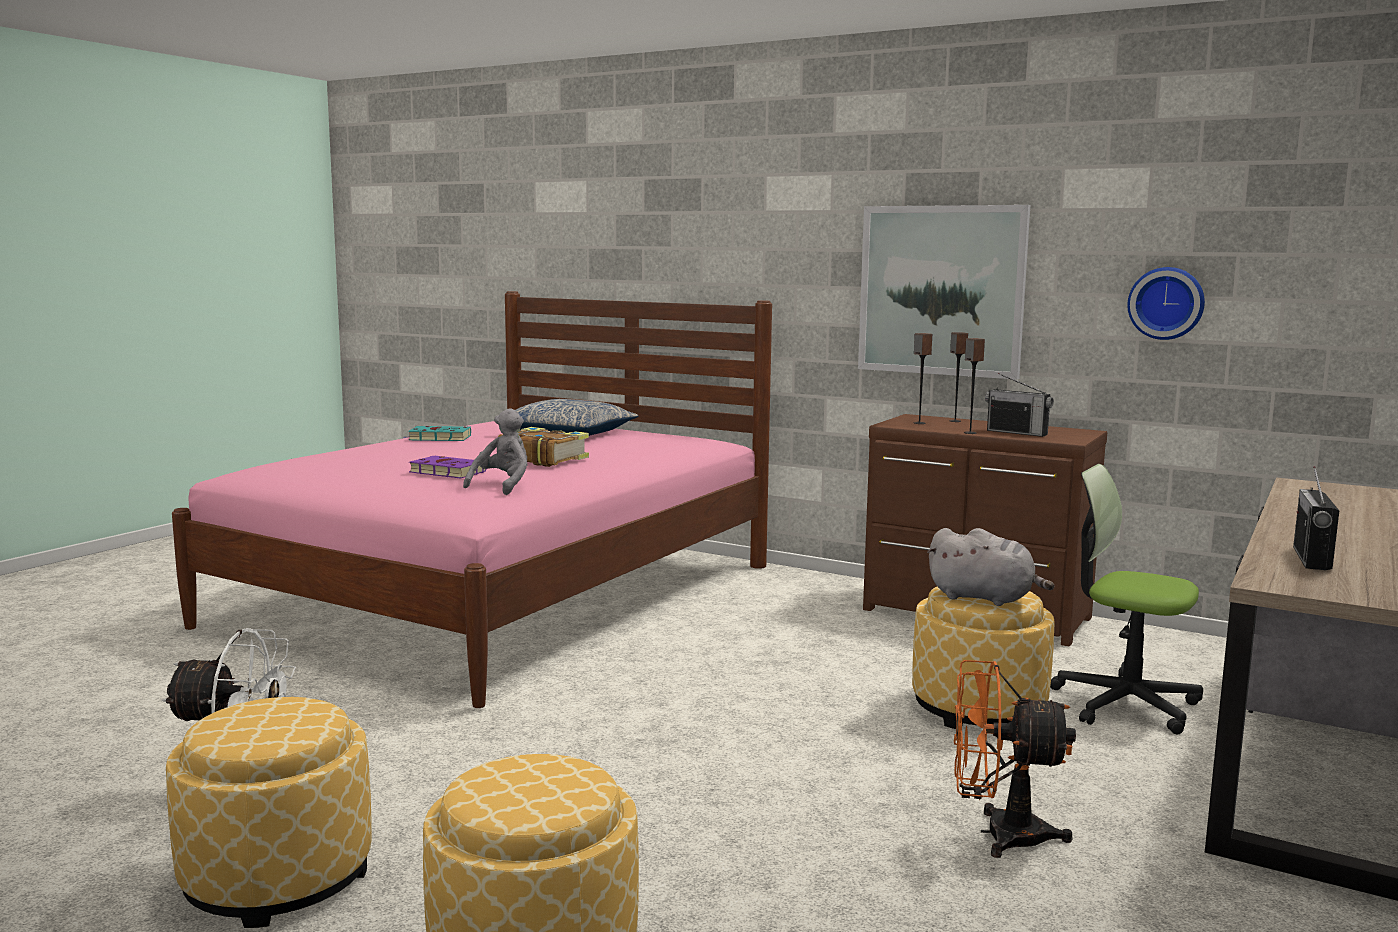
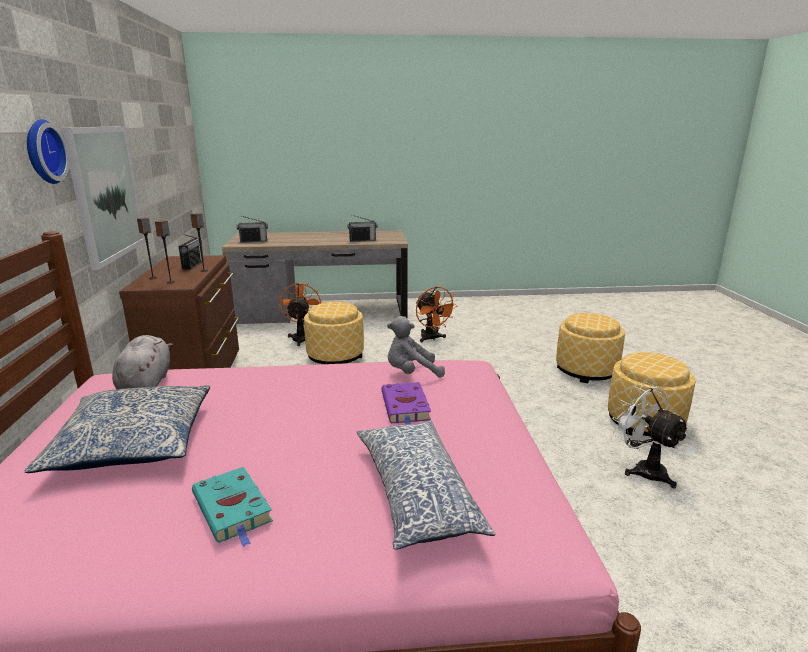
camera: 125 degrees left, 10 degrees up
book [498,427,589,467] -> none
grey plush toy [927,528,1054,606] -> grey plush toy moved to [112,335,173,389]
office chair [1050,464,1203,735] -> orange fan [280,282,322,346]
wall clock [1127,267,1205,340] -> wall clock moved to [27,119,70,184]
none -> radio [236,216,268,243]
none -> pillow [357,420,496,550]

